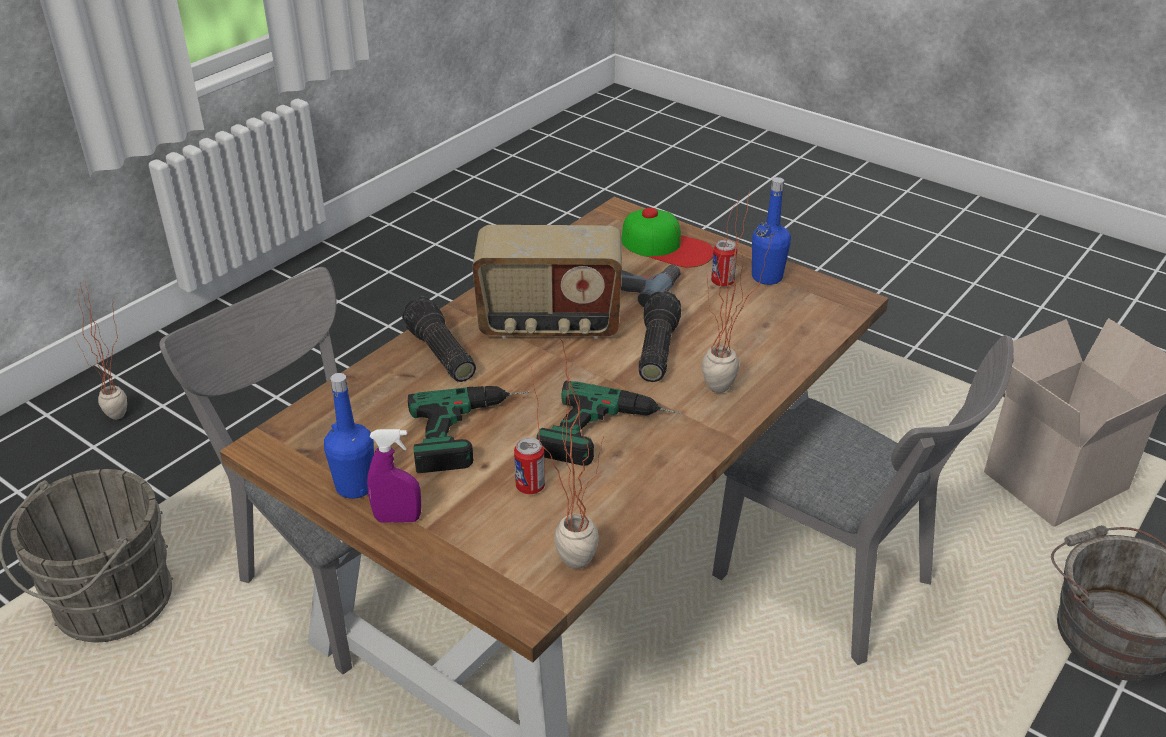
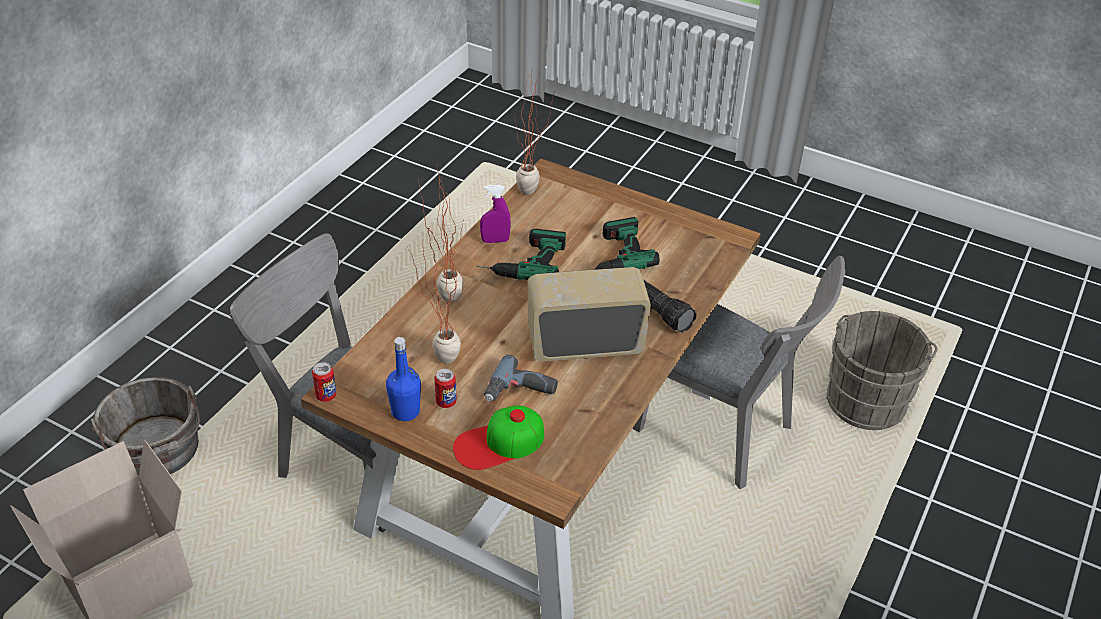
camera: 170 degrees right, 5 degrees up
potted plant [74,282,127,420] -> potted plant moved to [407,227,461,364]
blue bottle [324,373,374,499] -> none
purple spray bottle [367,429,422,523] -> purple spray bottle moved to [480,185,511,243]
can [514,437,545,494] -> can moved to [312,362,336,402]
cap [621,208,714,268] -> cap turned 45 degrees counterclockwise [453,405,544,470]
flashlight [638,291,681,382] -> none

